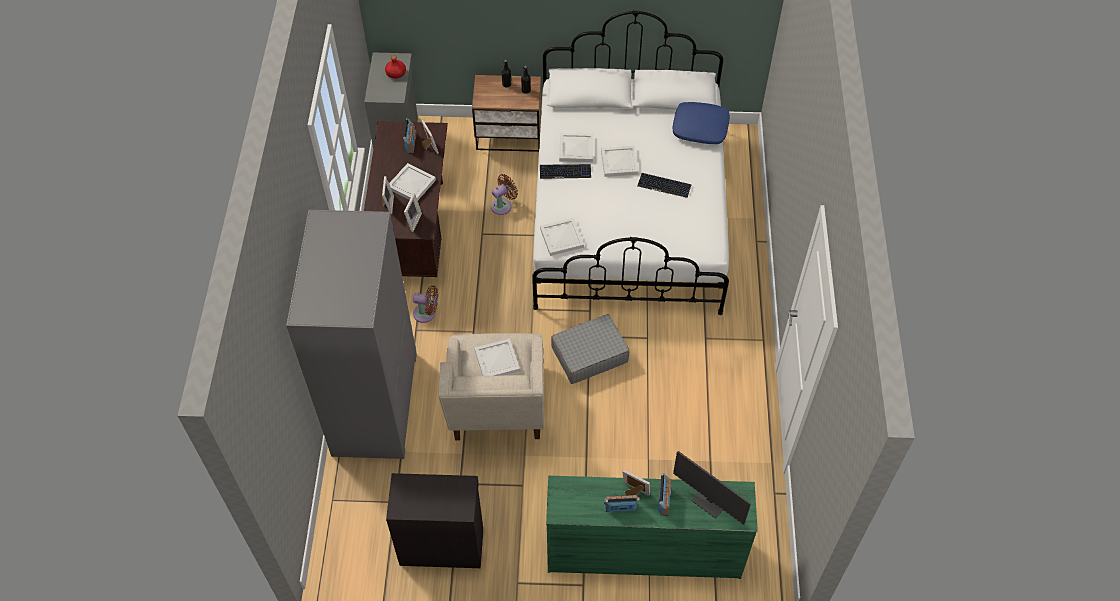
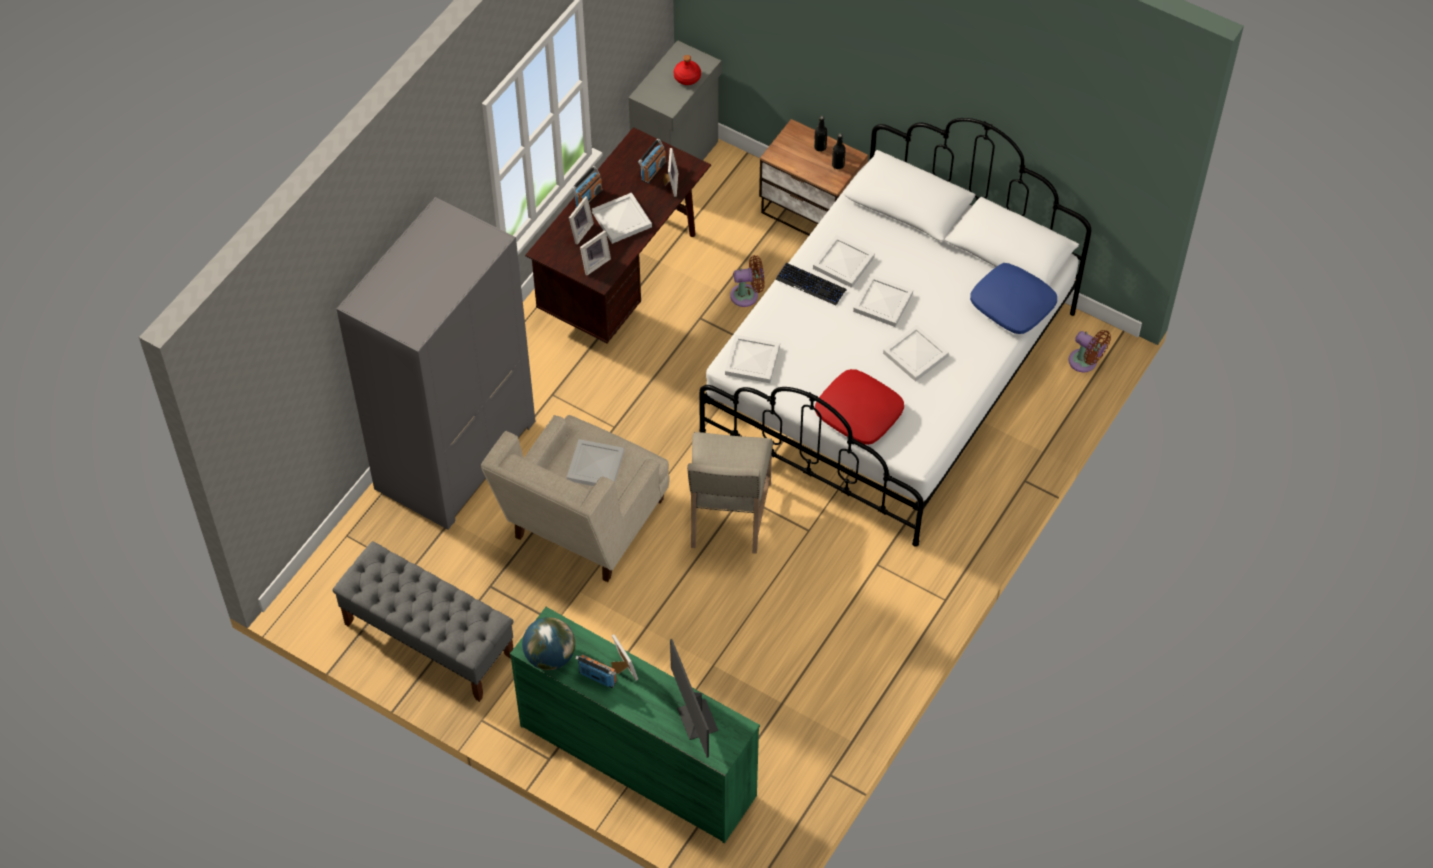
camera: 30 degrees right, 0 degrees up
black cabinet [386,473,483,568] -> grey bench [333,541,514,702]
brown fan [413,286,438,323] -> brown fan moved to [1068,330,1111,372]
grey suitcase [551,314,630,384] -> beige chair [687,432,773,554]
keyboard [637,173,692,198] -> white tray [883,325,949,382]
radio [658,473,671,516] -> radio moved to [572,166,603,208]
none -> globe [522,617,575,670]
none -> red pillow [815,369,904,445]

